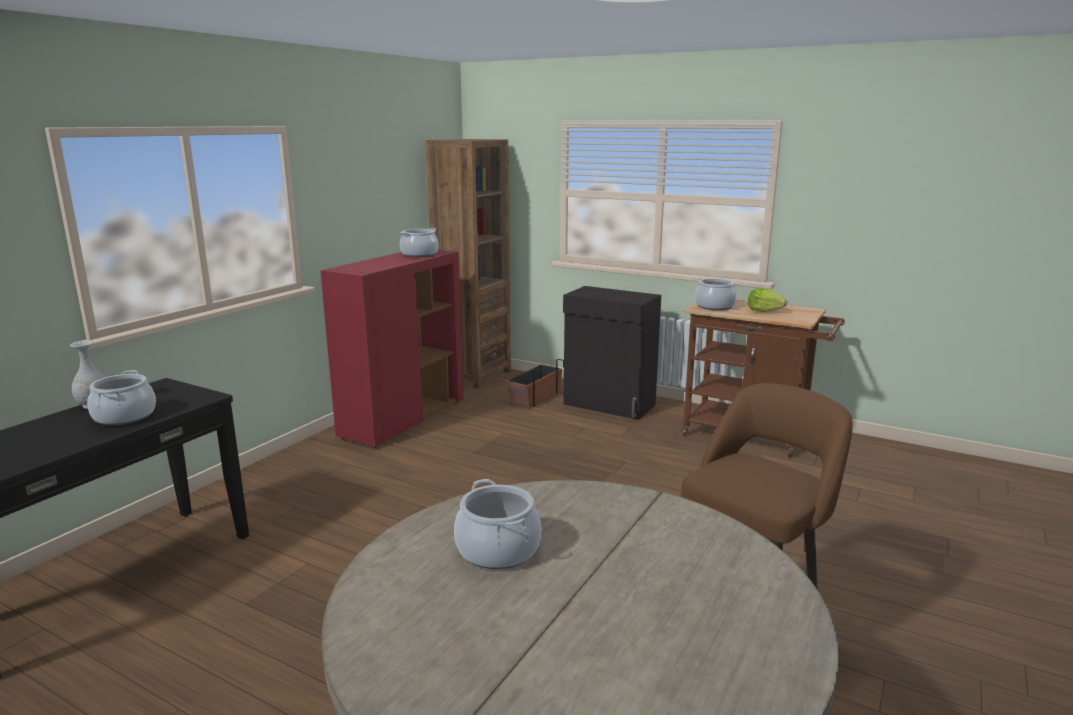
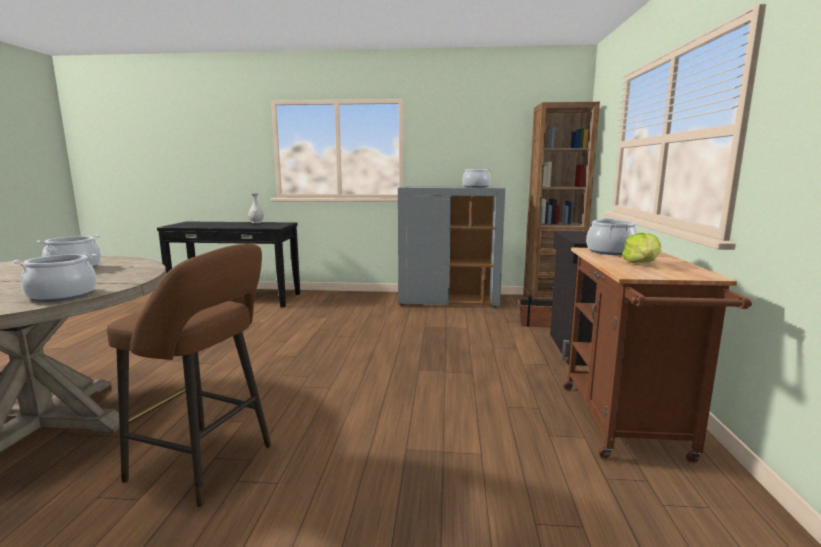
camera: 65 degrees right, 5 degrees down
cooking pot [87,370,156,426] -> cooking pot moved to [13,254,97,302]
red cabinet [320,250,464,448] -> grey cabinet [398,186,505,308]

